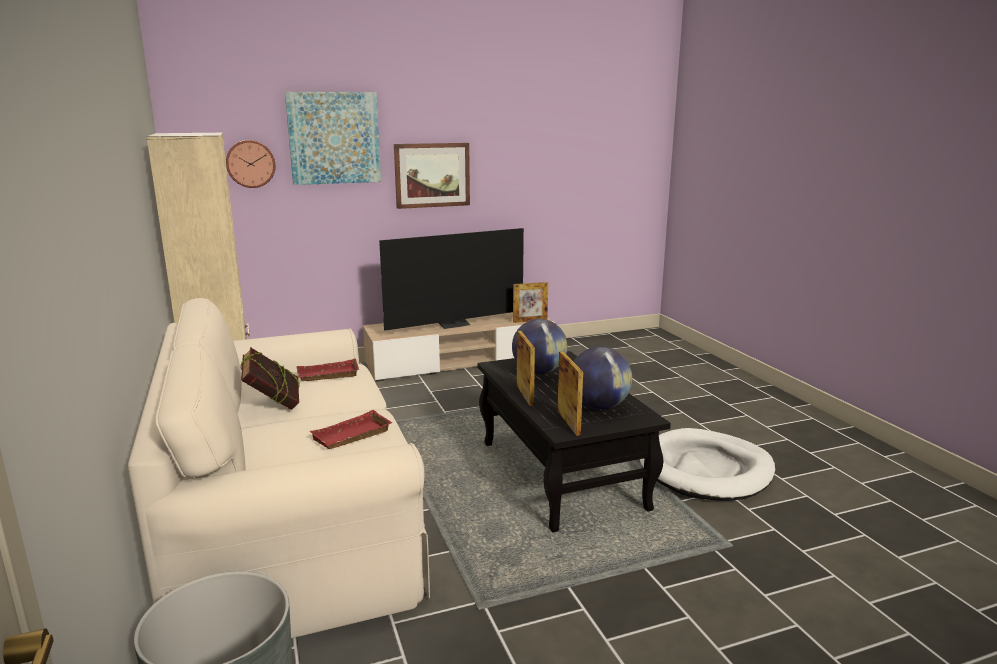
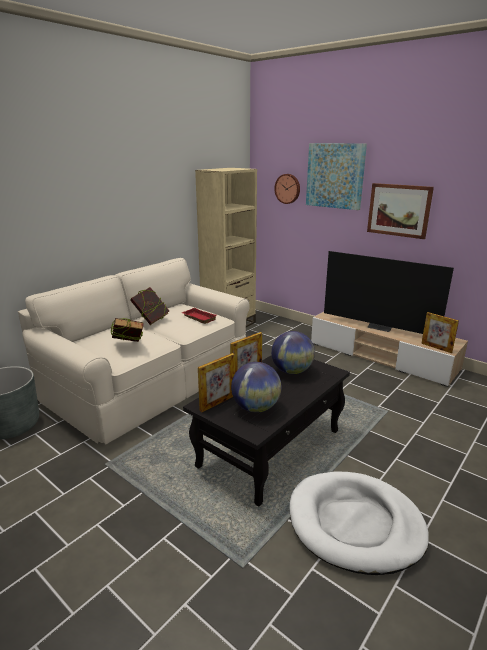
camera: 60 degrees right, 5 degrees up
red tray [309,410,393,449] -> book [110,318,144,342]

